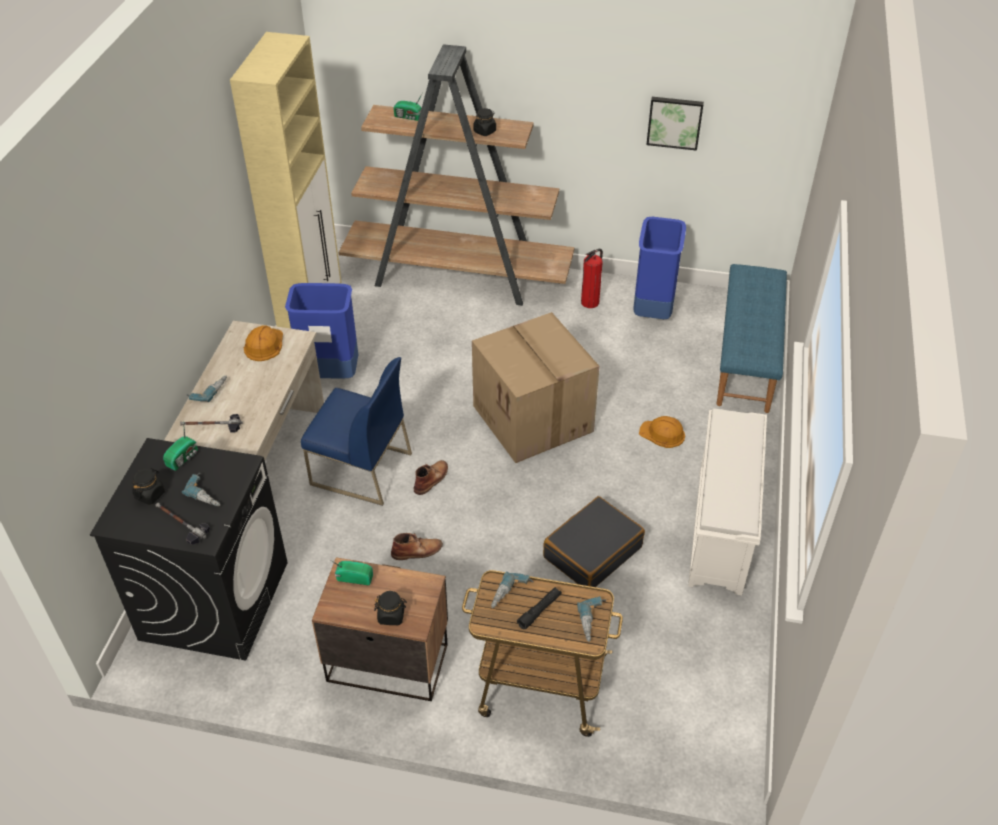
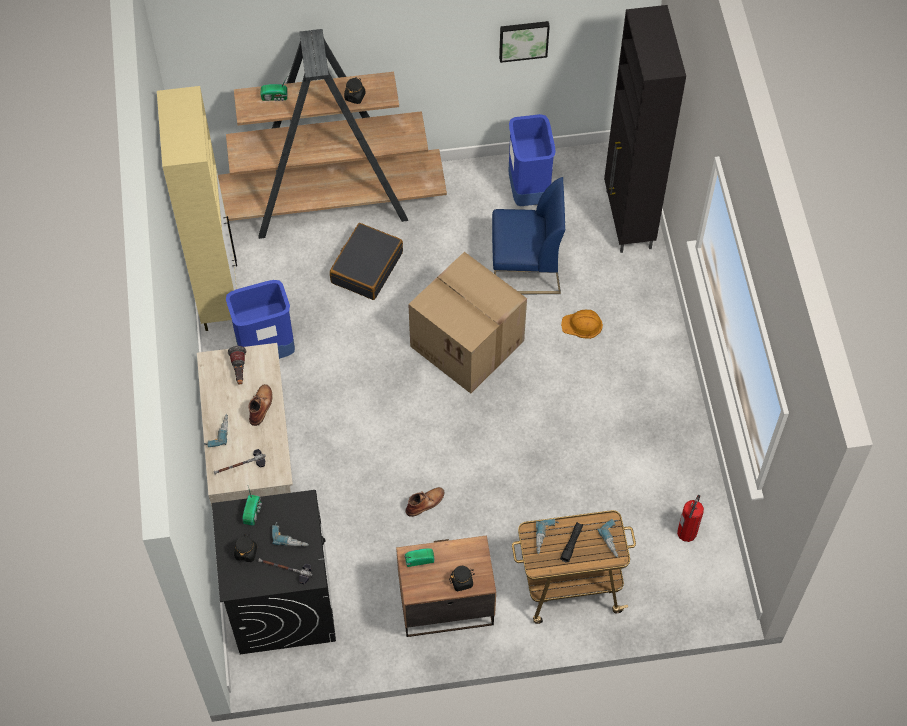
camera: 20 degrees left, 15 degrees up
orange hard hat [244,325,283,361] -> flashlight [228,346,246,385]
blue chair [301,357,412,506] -> blue chair moved to [492,177,565,294]
brown boot [414,460,448,495] -> brown boot moved to [248,384,273,426]
black suitcase [543,496,645,587] -> black suitcase moved to [330,223,403,300]
fire extinguisher [581,249,603,308] -> fire extinguisher moved to [677,495,704,542]
white shoe rack [688,409,767,595] -> none
blue bench [717,264,787,413] -> black cabinet [604,5,686,253]

